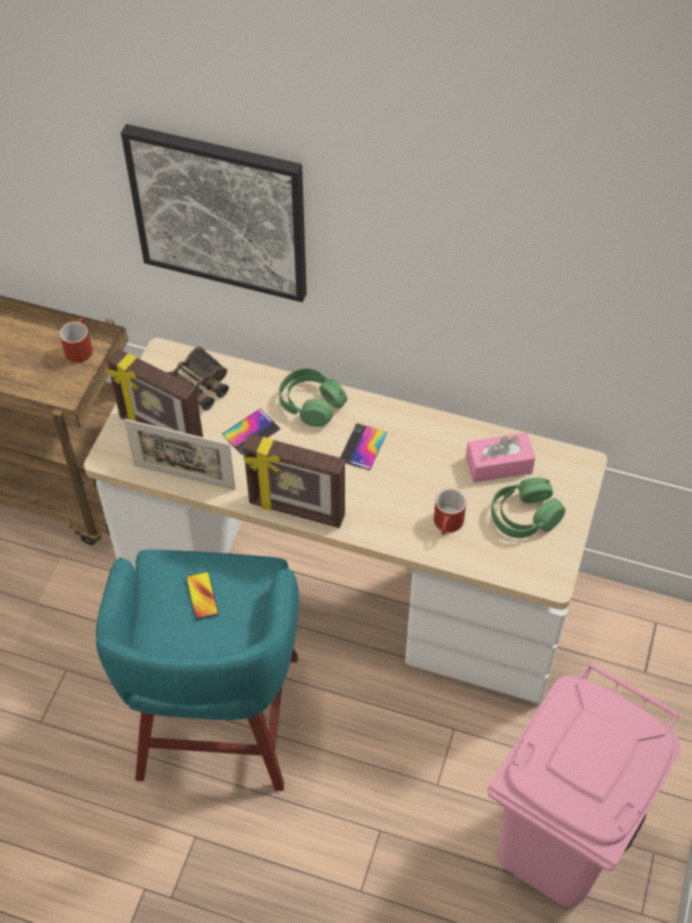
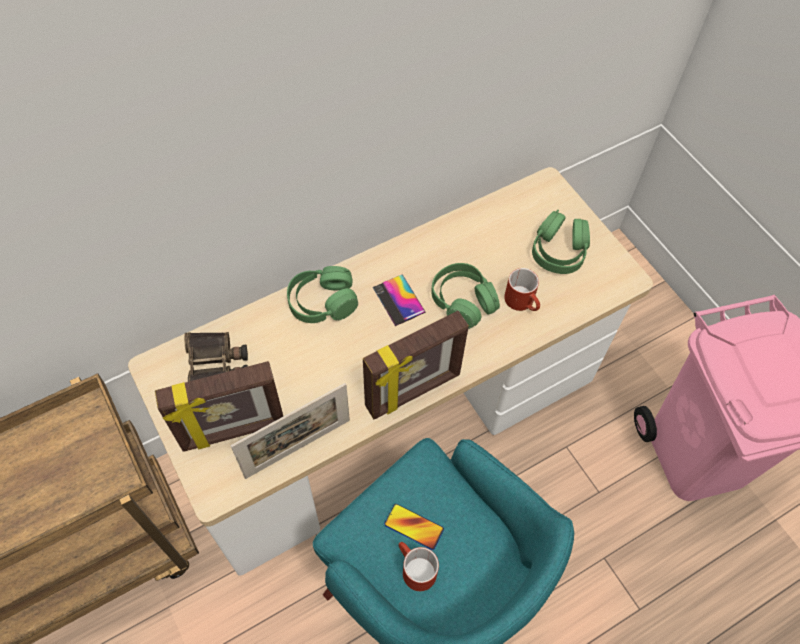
camera: 50 degrees left, 5 degrees up
red mug [60,318,93,363] -> red mug moved to [398,542,439,591]
picture [121,124,307,302] -> none
phone [222,409,281,455] -> none
pink tissue box [466,433,535,483] -> none
none -> green headphones [431,263,500,329]

